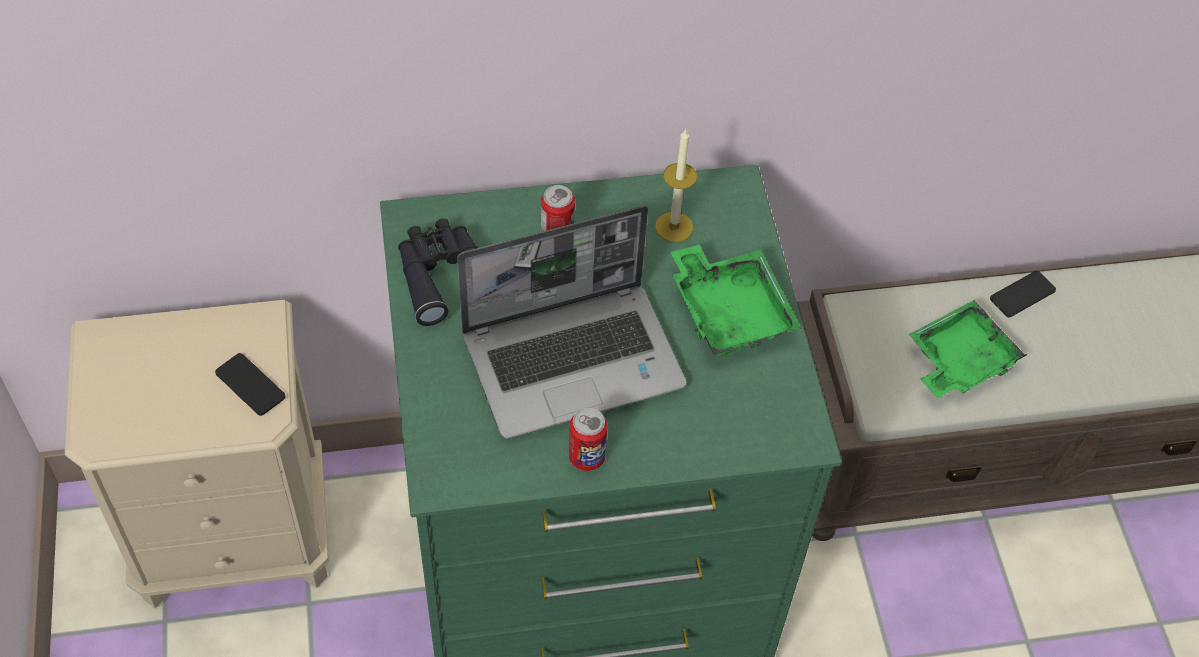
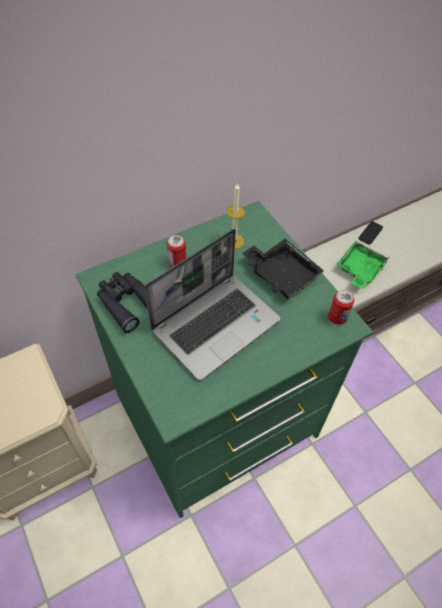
camera: 20 degrees left, 0 degrees up
phone [215,353,286,416] -> none
can [569,408,608,471] -> can moved to [328,290,354,325]
green tray [671,244,802,357] -> black tray [242,239,324,299]

